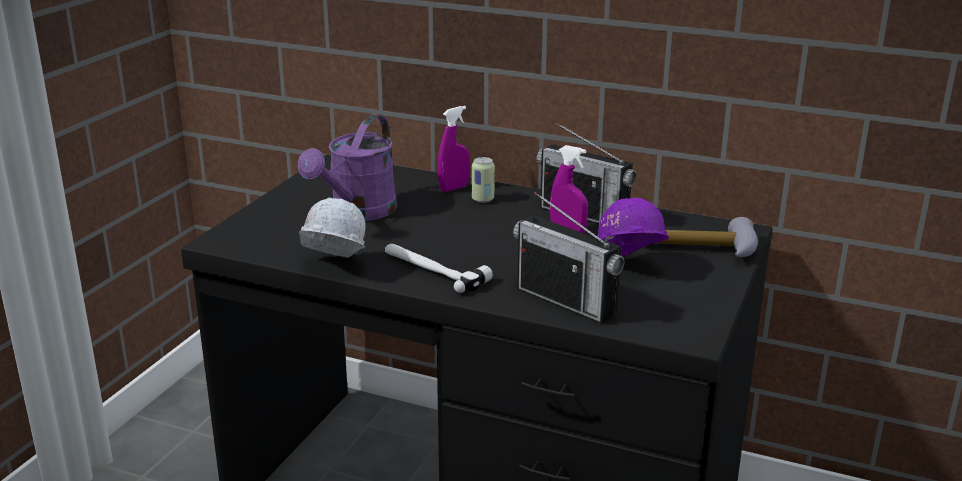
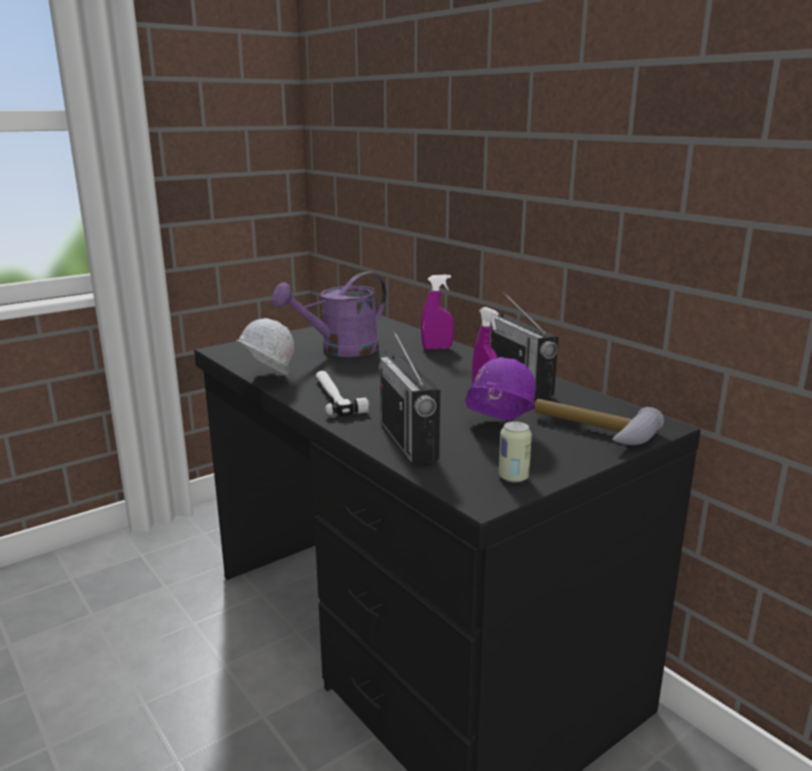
camera: 30 degrees right, 5 degrees down
can [472,157,495,203] -> can moved to [499,421,532,483]

